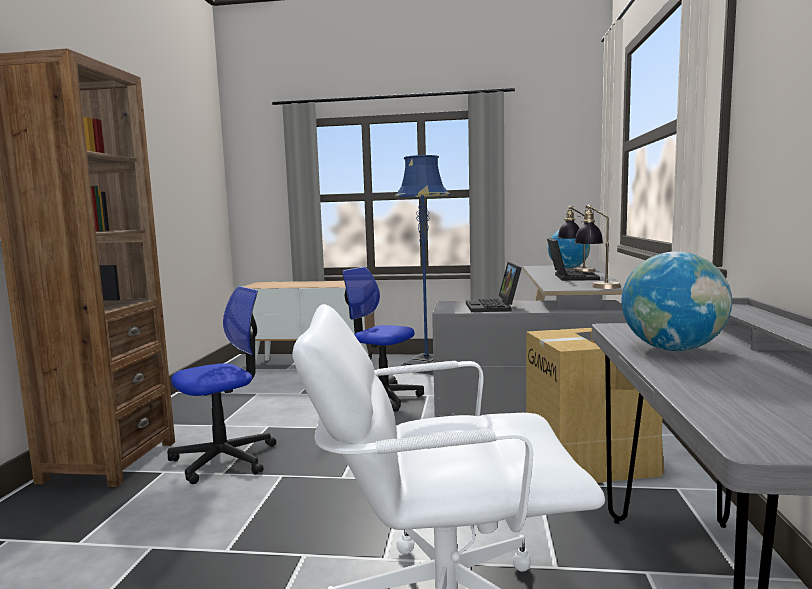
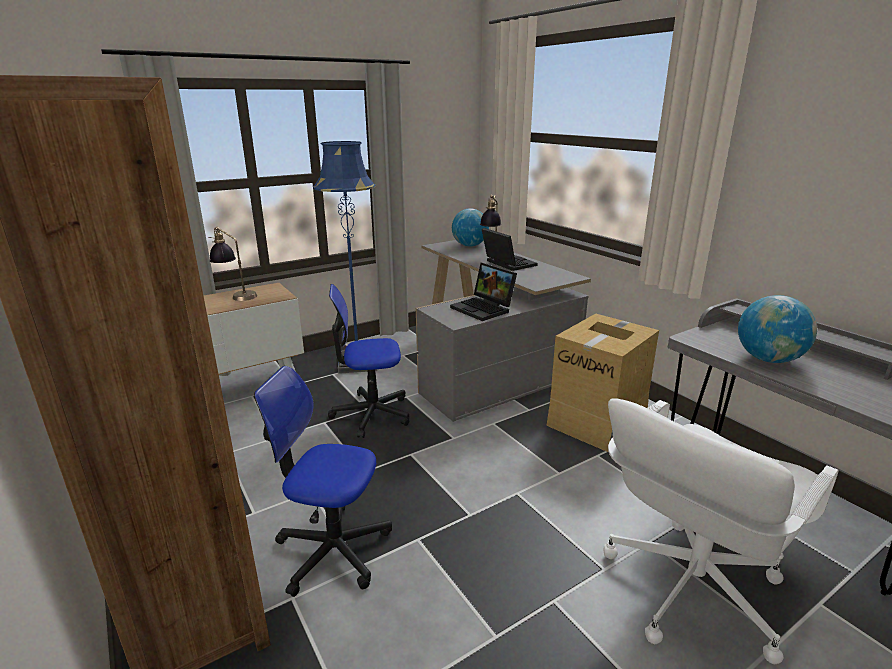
camera: 40 degrees left, 15 degrees up
office chair [167,286,276,484] -> office chair turned 90 degrees counterclockwise [254,366,392,597]
table lamp [575,205,621,289] -> table lamp moved to [208,226,257,301]

